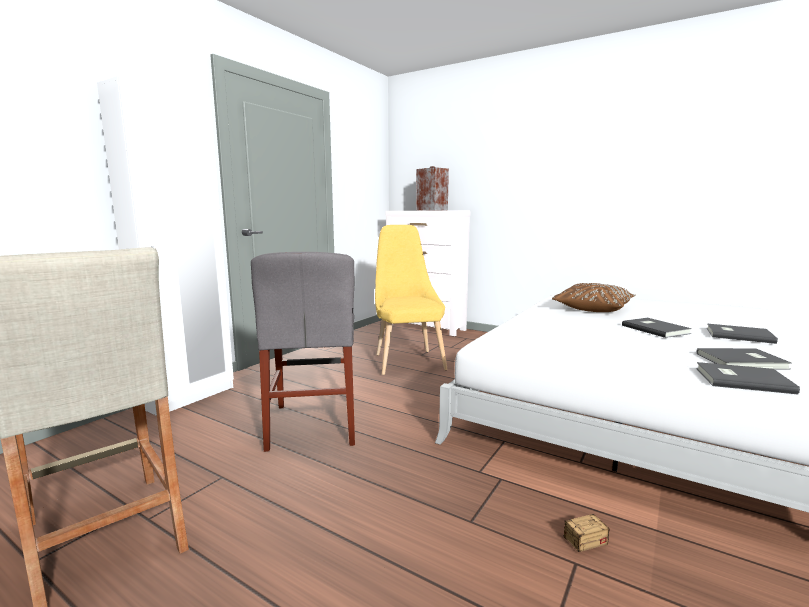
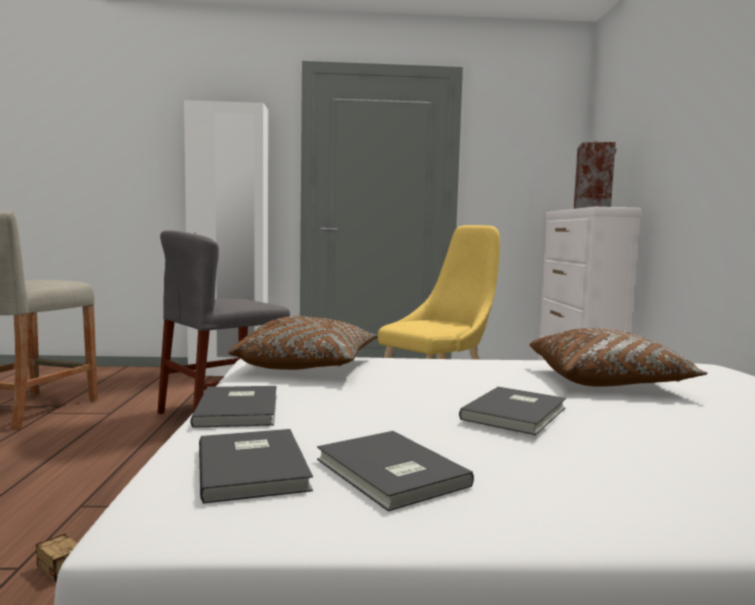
camera: 55 degrees right, 5 degrees down
grey book [707,324,778,344] -> grey book moved to [190,386,277,428]
none -> brown pillow [228,316,378,370]

